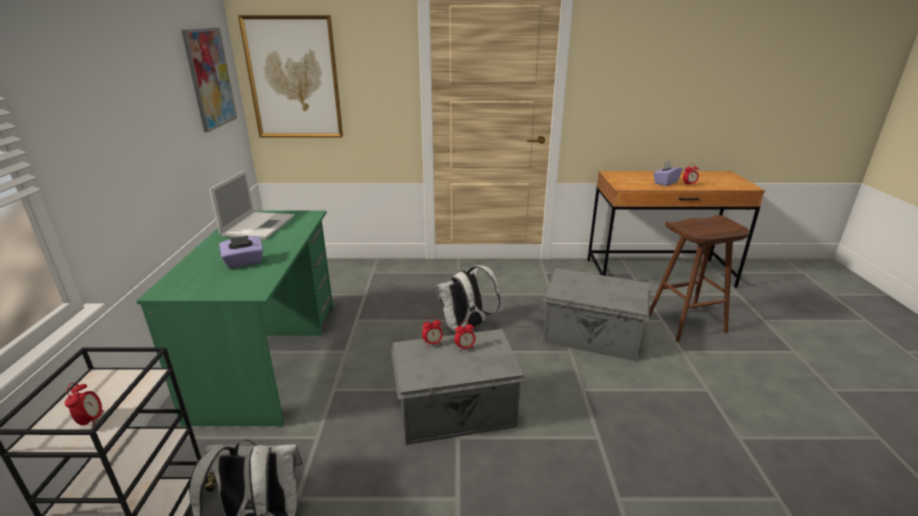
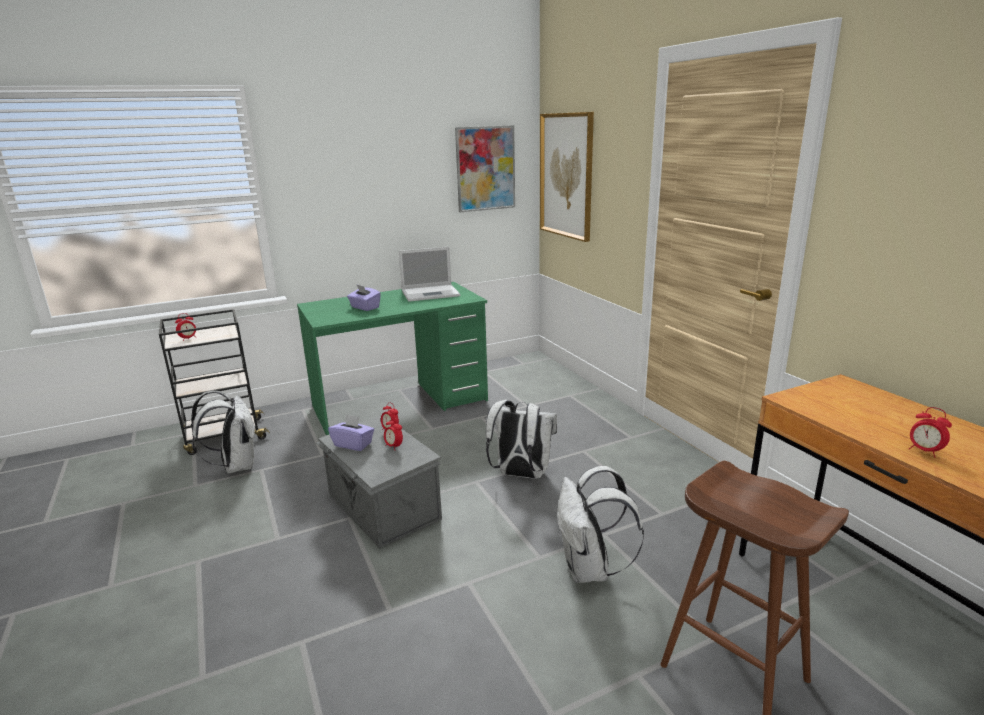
camera: 65 degrees right, 5 degrees down
grey storage box [542,268,651,361] -> white backpack [557,466,644,583]
purple tissue box [653,161,682,186] -> purple tissue box moved to [328,414,374,451]

